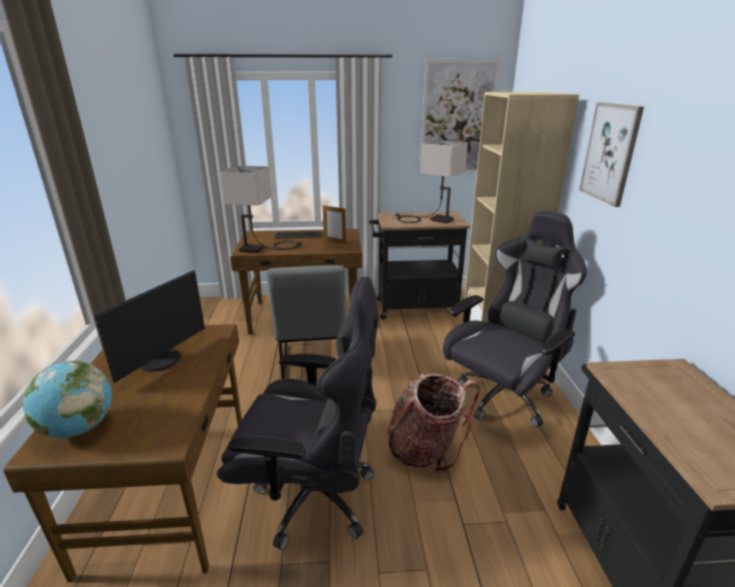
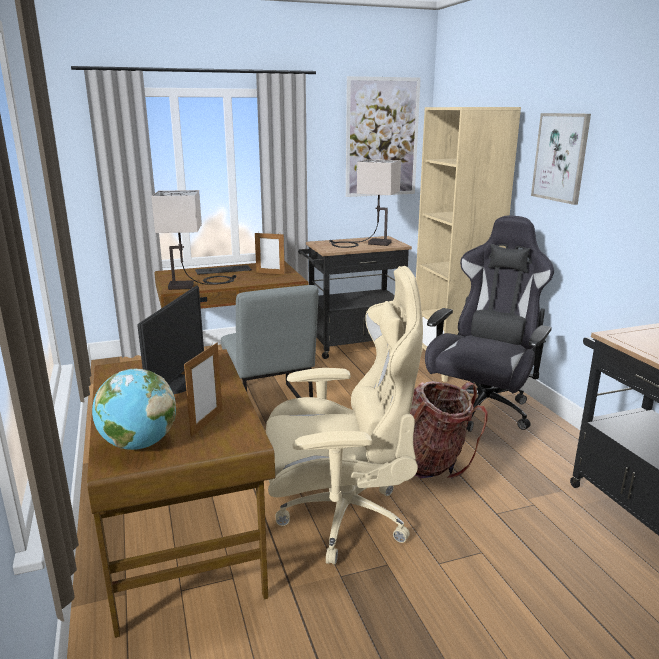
camera: 15 degrees left, 5 degrees down
black office chair [217,276,379,550] -> beige office chair [266,266,423,565]
none -> picture frame [184,343,222,437]

